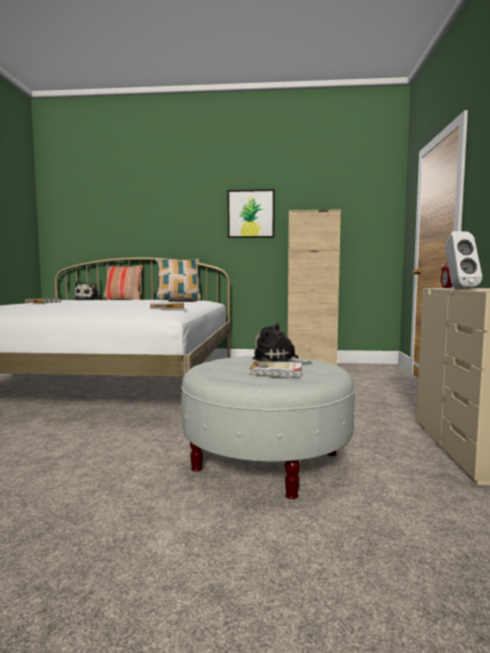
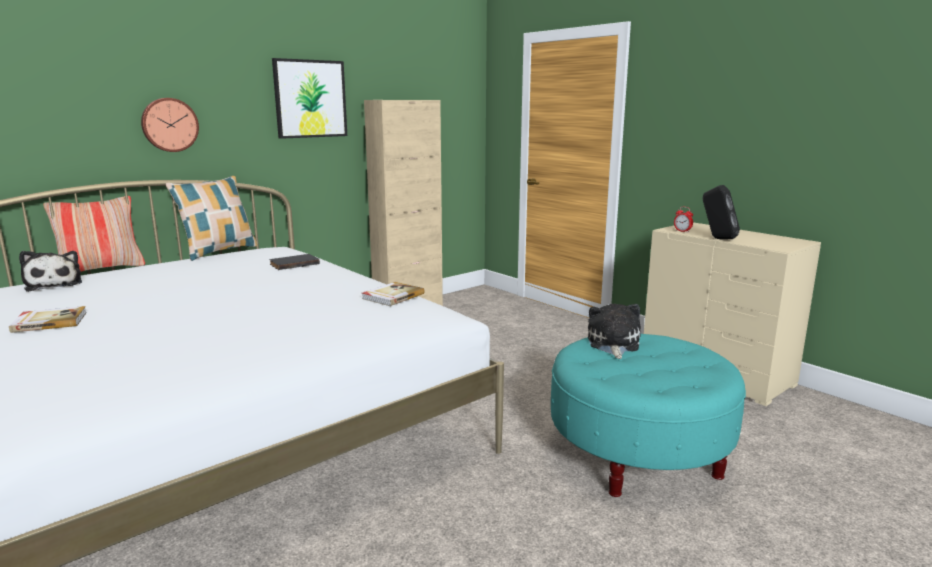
camera: 45 degrees left, 10 degrees up
white ottoman [181,356,355,499] -> turquoise ottoman [551,334,746,497]
book [249,361,302,377] -> none
plush toy [252,322,312,363] -> plush toy turned 120 degrees clockwise [588,304,641,359]
white speaker [445,231,482,289] -> black speaker [703,185,740,239]
none -> wall clock [141,98,199,152]

